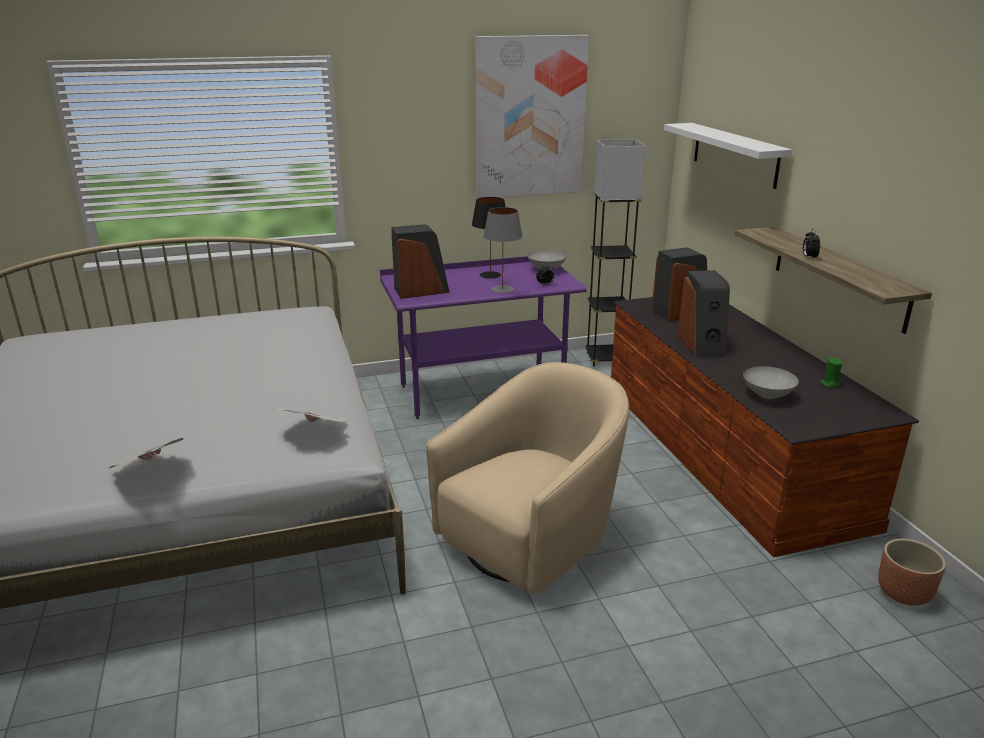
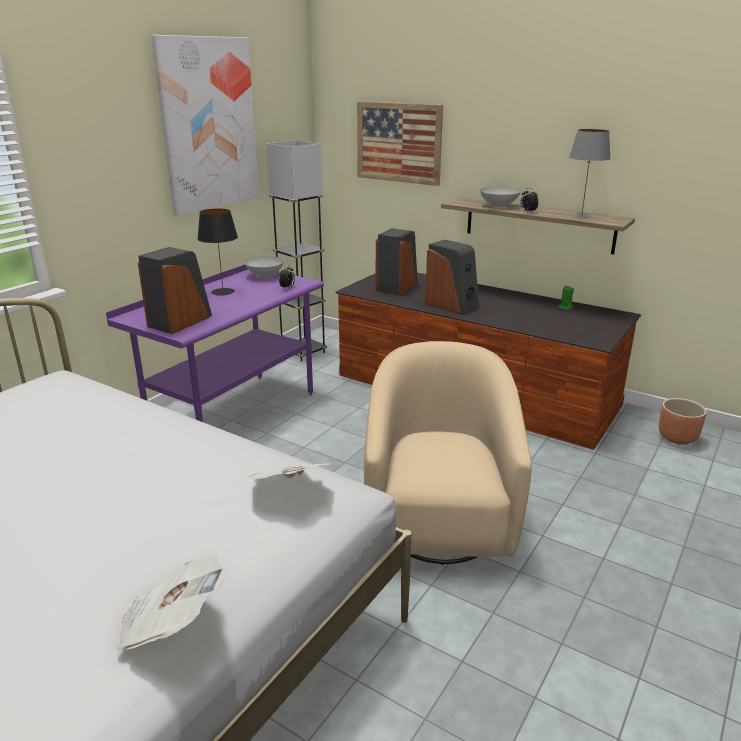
camera: 40 degrees left, 0 degrees up
grey table lamp [483,207,523,293] -> grey table lamp moved to [569,129,611,218]
white shelf [664,123,792,189] -> picture [357,101,443,186]
grey bowl [743,366,799,399] -> grey bowl moved to [480,187,521,207]

